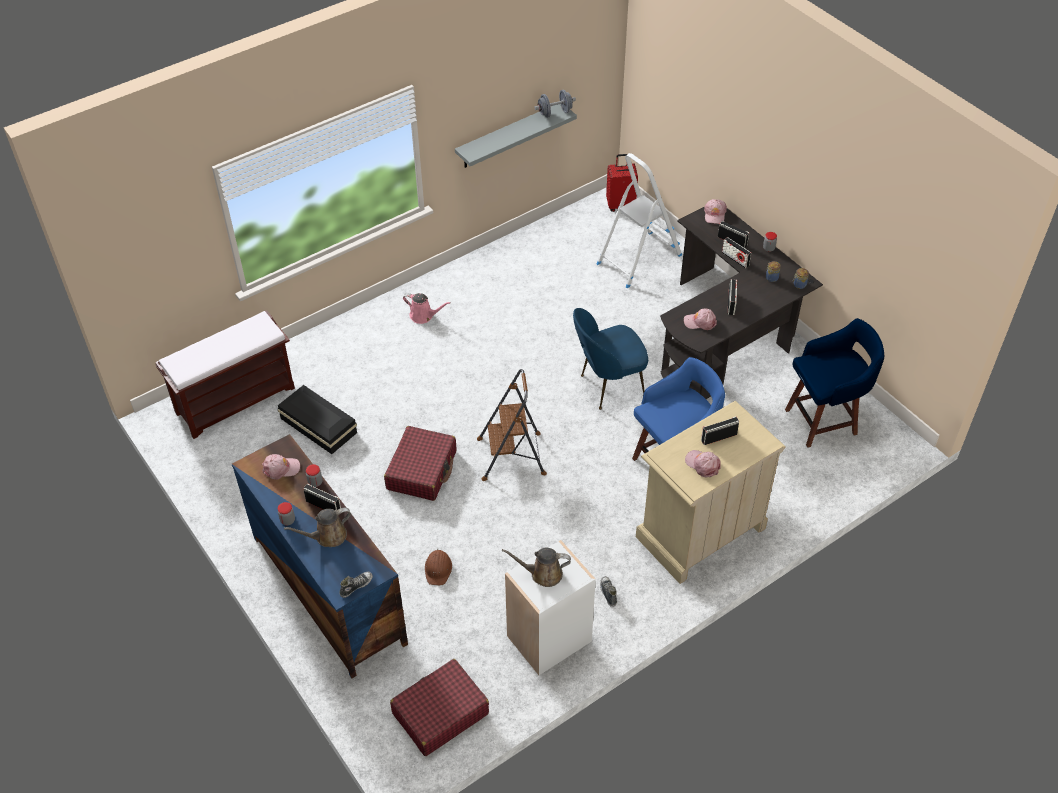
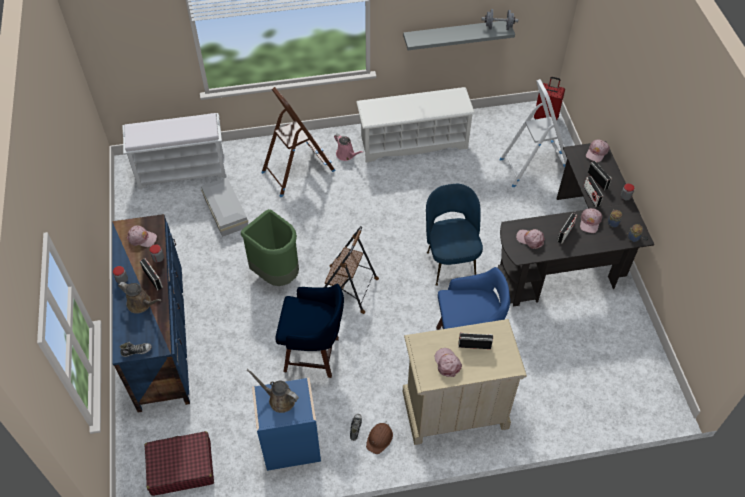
camera: 25 degrees right, 5 degrees up
brown bench [155,310,295,439] -> white bench [123,113,226,189]
black storage box [278,385,357,454] -> white storage box [201,178,248,237]
brown watering can [284,508,351,547] -> brown watering can turned 150 degrees counterclockwise [118,282,161,313]
red suitcase [384,426,456,501] -> green trash can [241,209,299,286]
brown hard hat [425,549,452,585] -> brown hard hat moved to [366,421,393,454]
white bookcase [505,540,596,675] -> blue bookcase [252,378,321,471]
blue chair [573,308,648,410] -> blue chair turned 75 degrees clockwise [426,184,483,286]
blue stool [785,318,884,448] -> blue stool moved to [275,283,344,378]
none -> brown step ladder [261,87,336,197]
none -> white shoe rack [357,87,475,162]
none -> pink cap [580,208,602,233]

